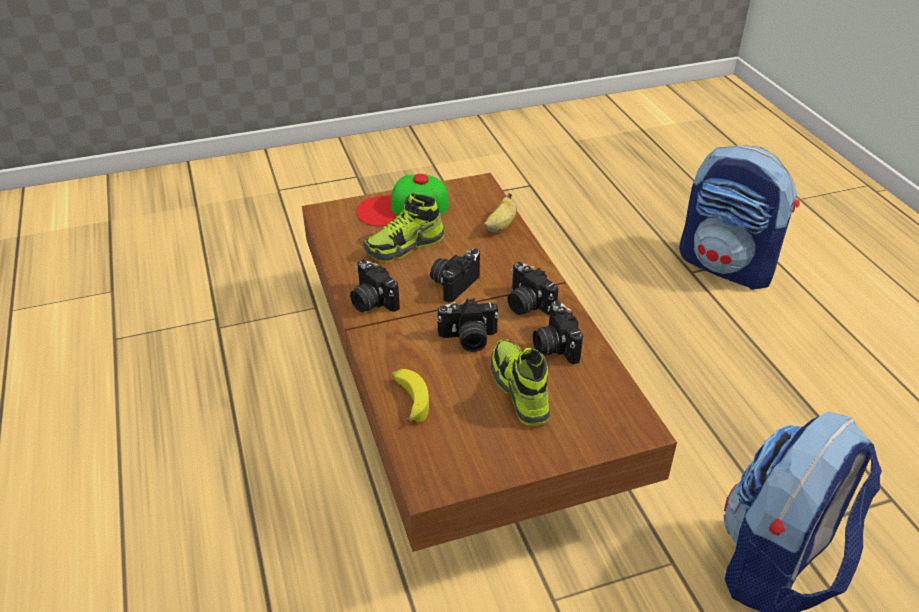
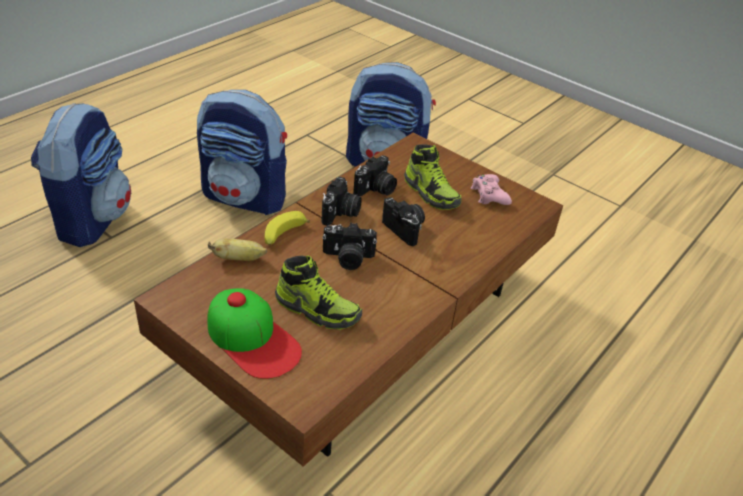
camera: 125 degrees left, 0 degrees up
camera [350,259,400,312] -> none
banana [392,369,429,422] -> banana moved to [265,211,310,246]
shoe [491,339,550,426] -> shoe turned 75 degrees counterclockwise [404,145,462,210]
none -> backpack [197,90,287,215]
none -> pink game controller [471,174,512,205]

